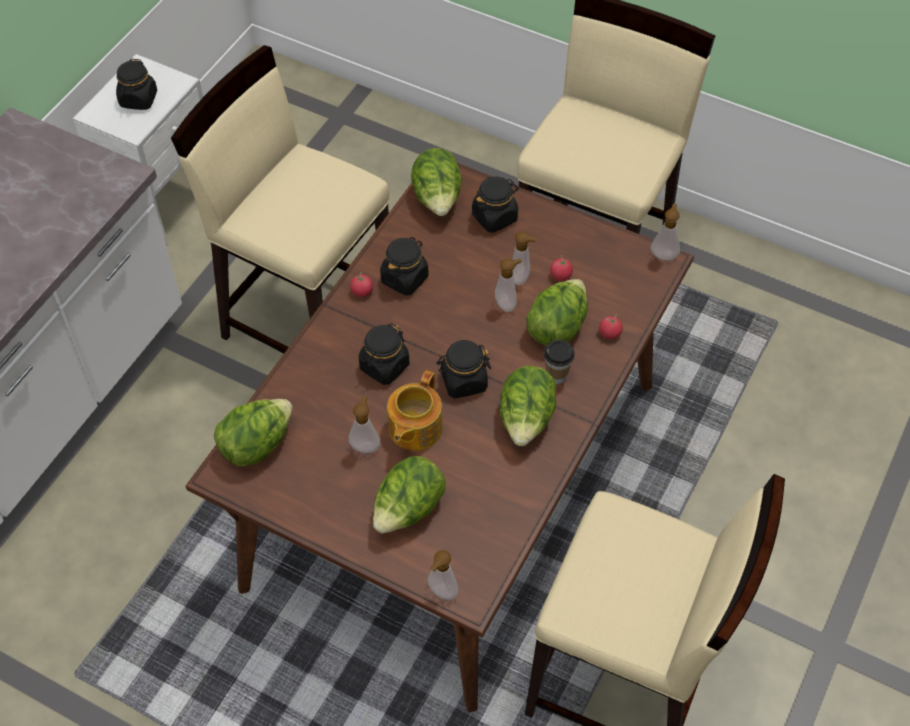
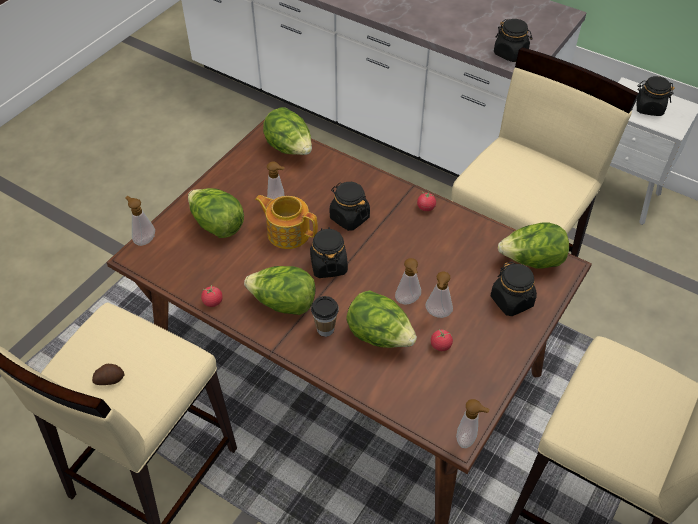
camera: 95 degrees right, 5 degrees down
black jar [380,237,429,296] -> black jar moved to [494,19,533,62]
tomato [599,315,623,339] -> tomato moved to [201,285,223,307]
none -> potato [92,364,124,385]

